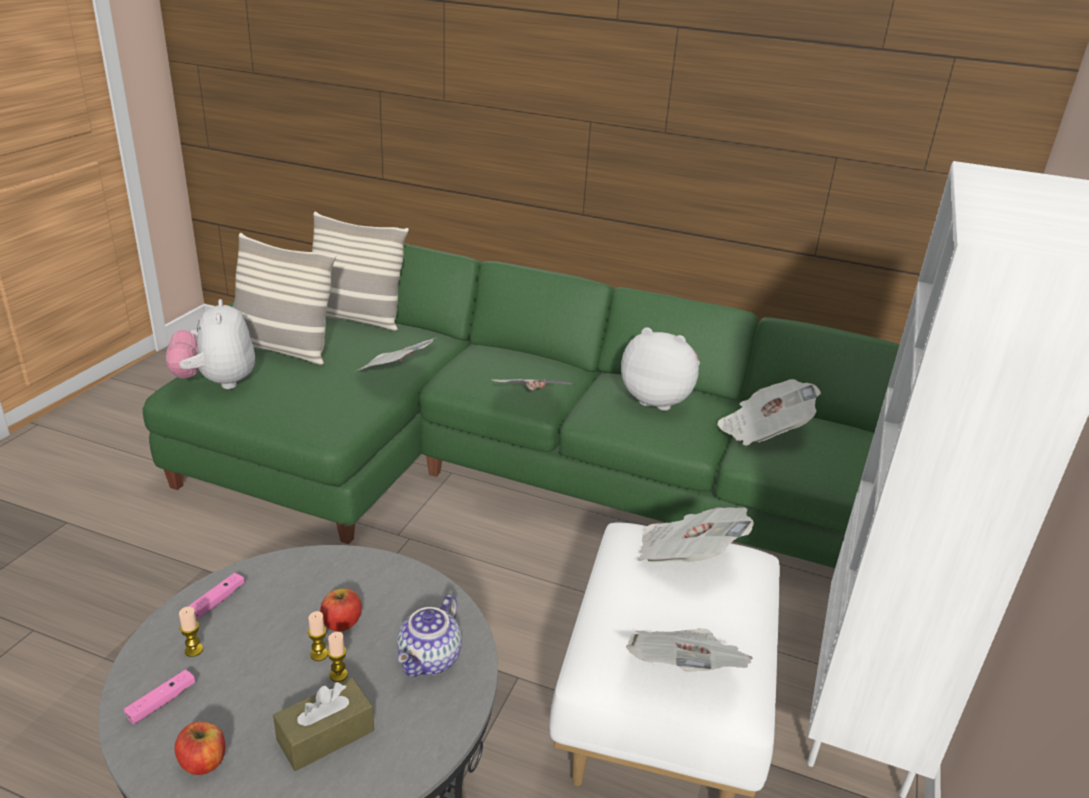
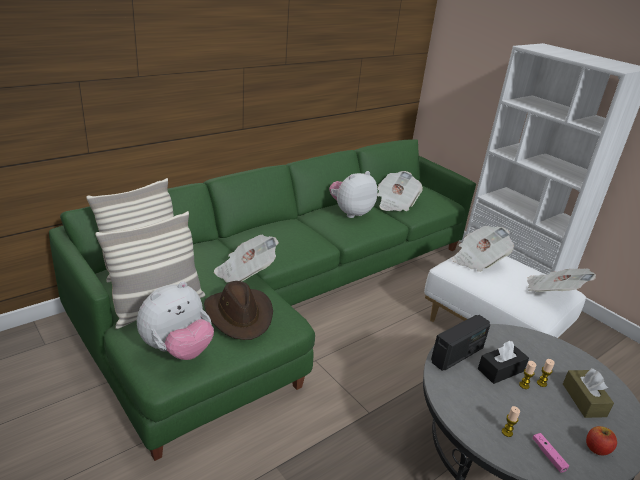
camera: 60 degrees left, 0 degrees up
plush toy [166,299,255,389] -> plush toy turned 60 degrees counterclockwise [137,282,214,360]
pink game controller [188,573,245,619] -> none
apple [320,588,362,631] -> black tissue box [478,341,529,384]
teapot [397,595,462,677] -> none
newspaper [492,379,575,390] -> none
none -> brown hat [204,281,273,340]
none -> radio [431,315,490,371]

